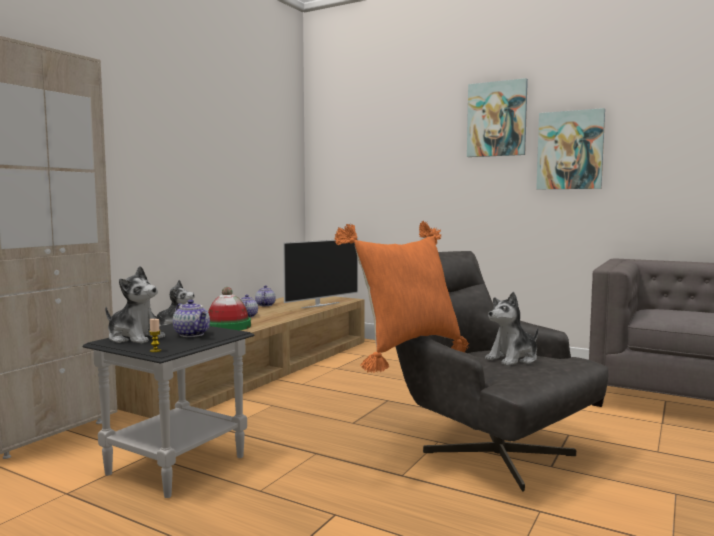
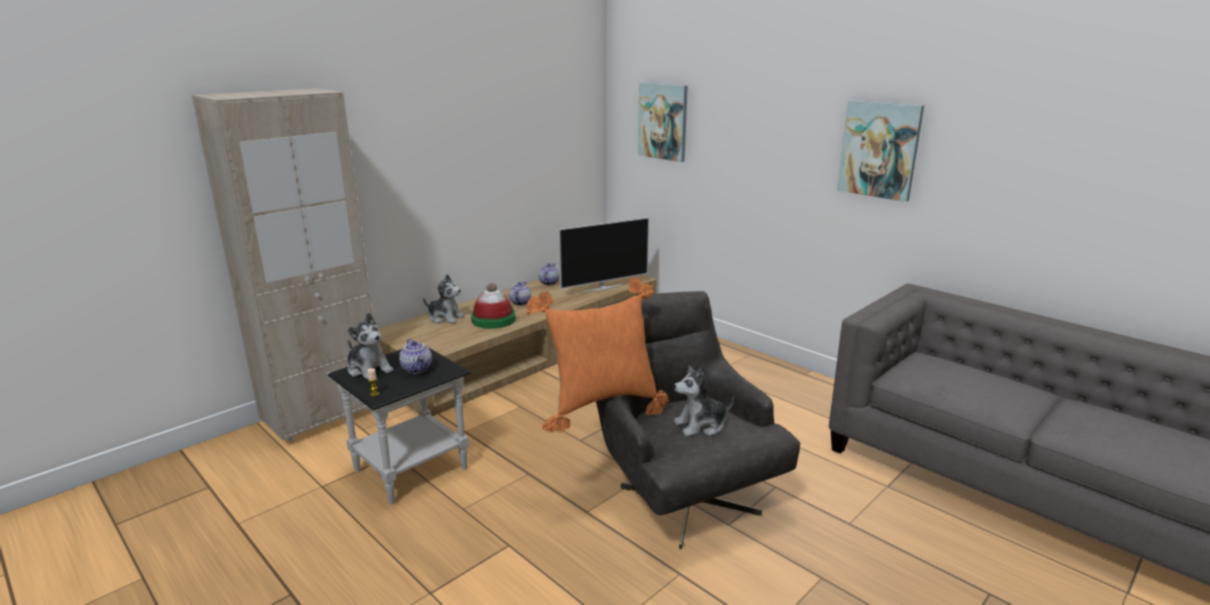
camera: 15 degrees right, 15 degrees up
picture [467,78,528,157] -> picture moved to [638,83,688,162]

